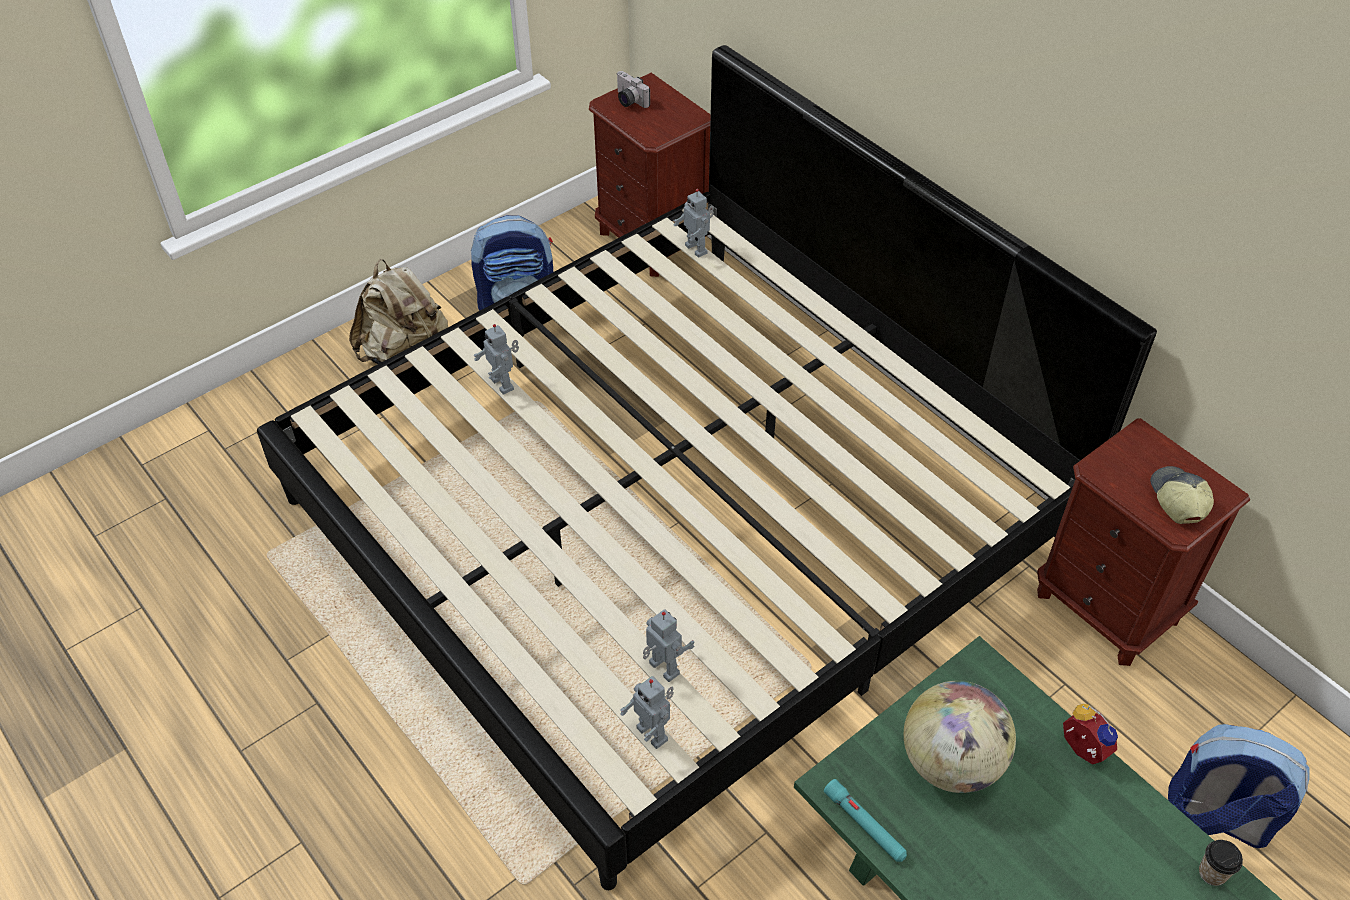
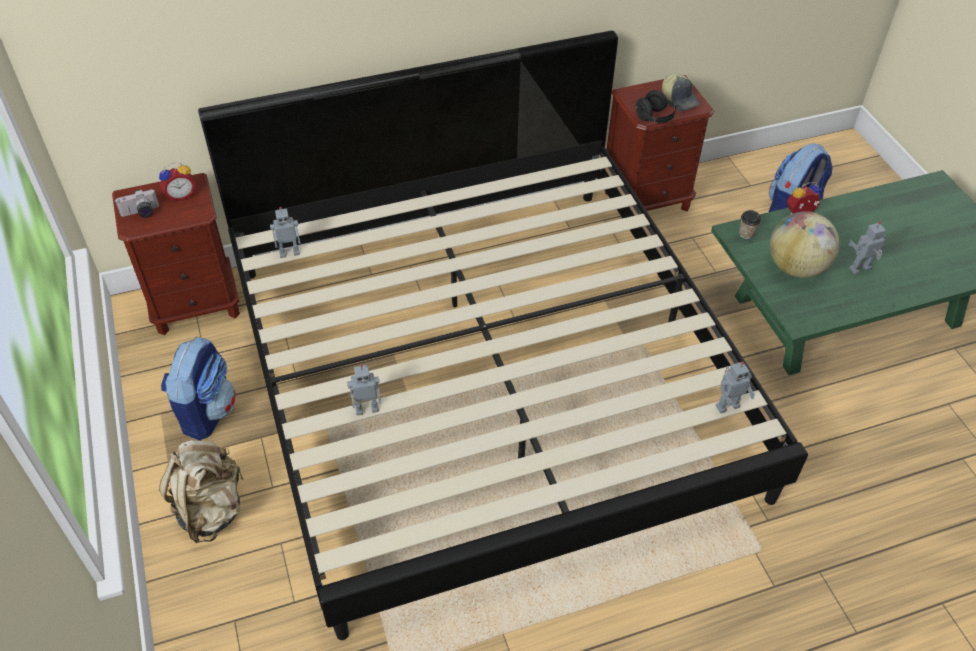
camera: 70 degrees left, 0 degrees up
toy robot [643,609,695,682] -> toy robot moved to [848,221,886,274]
turquoise flashlight [824,779,907,862] -> none
cap [1150,466,1214,524] -> cap turned 135 degrees counterclockwise [662,74,700,111]
cup [1199,840,1243,886] -> cup moved to [739,210,761,239]
none -> alarm clock [159,163,196,201]
none -> black headphones [635,90,677,124]

